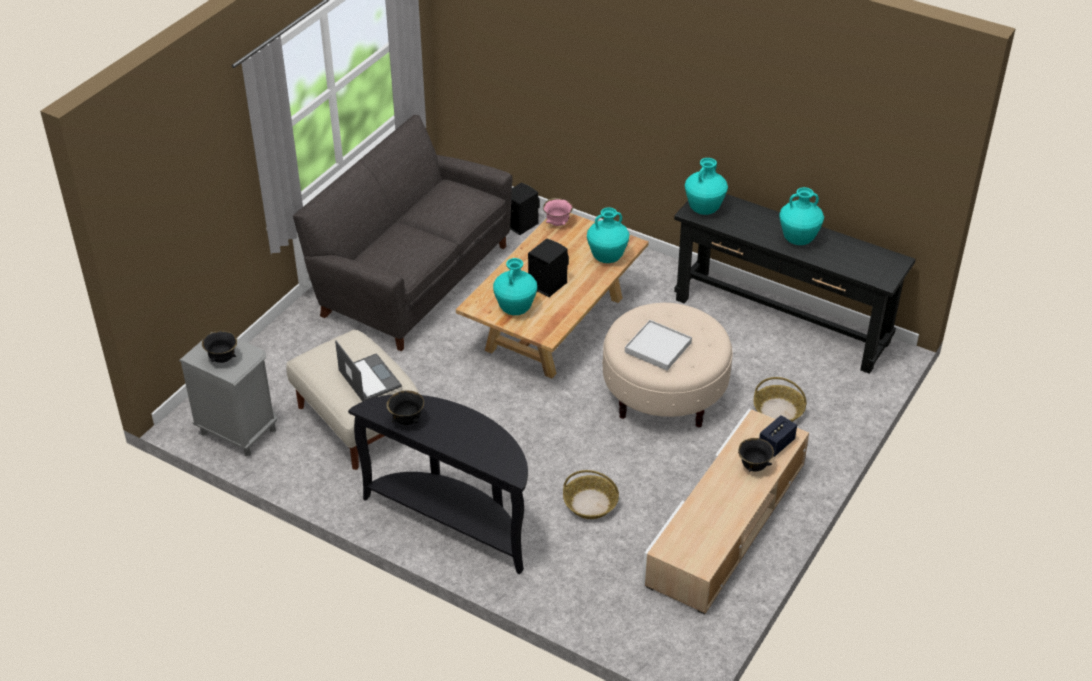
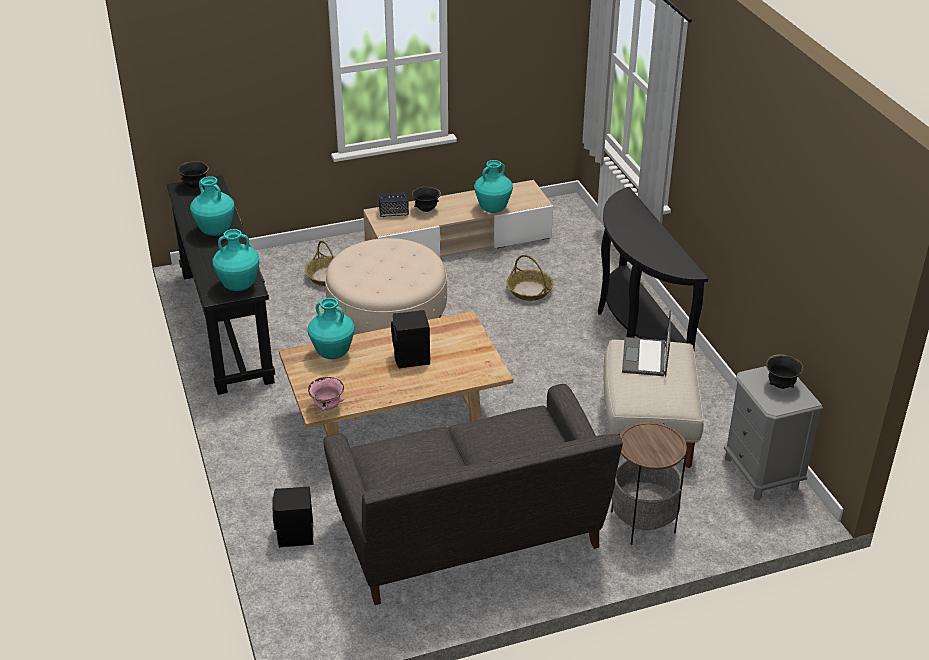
camera: 140 degrees left, 5 degrees down
black bowl [386,391,424,425] -> black bowl moved to [178,161,209,188]
turquoise vase [493,258,537,315] -> turquoise vase moved to [474,160,513,213]
white tray [625,320,692,370] -> none
none -> side table [611,422,687,545]

